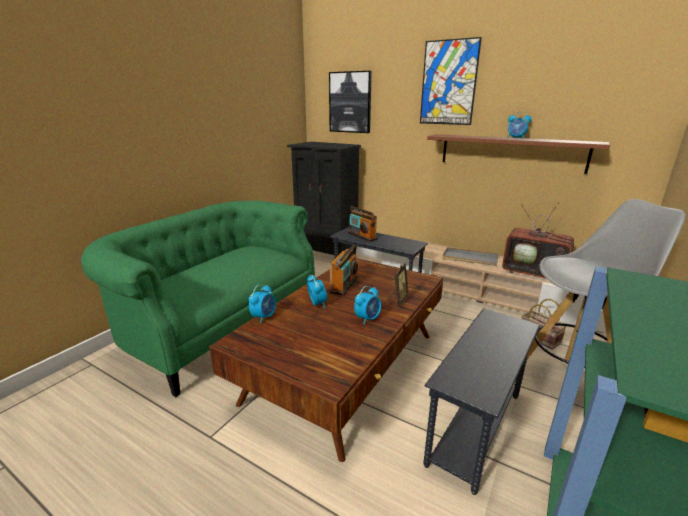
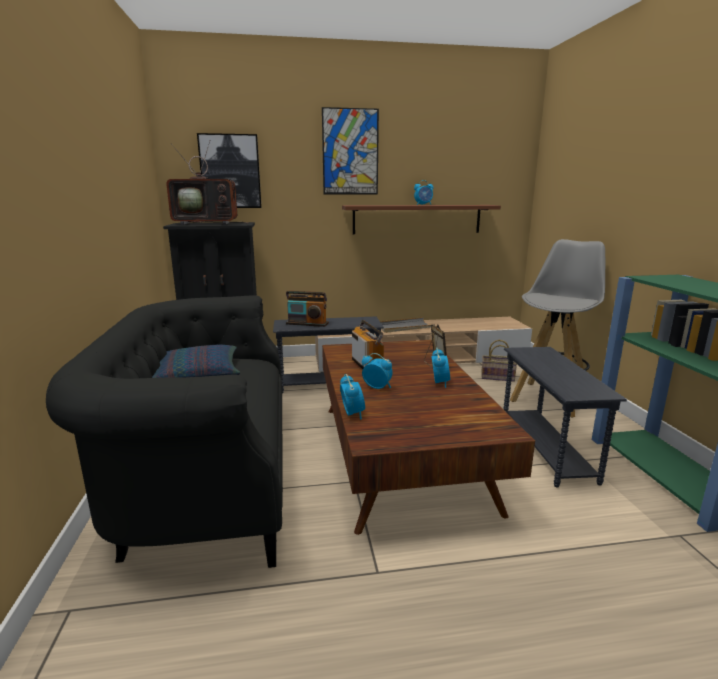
camera: 40 degrees left, 5 degrees down
green sofa [81,201,315,397] -> black sofa [46,295,283,568]
television [502,200,574,278] -> television moved to [166,140,249,225]
none -> blue pillow [152,345,240,378]

